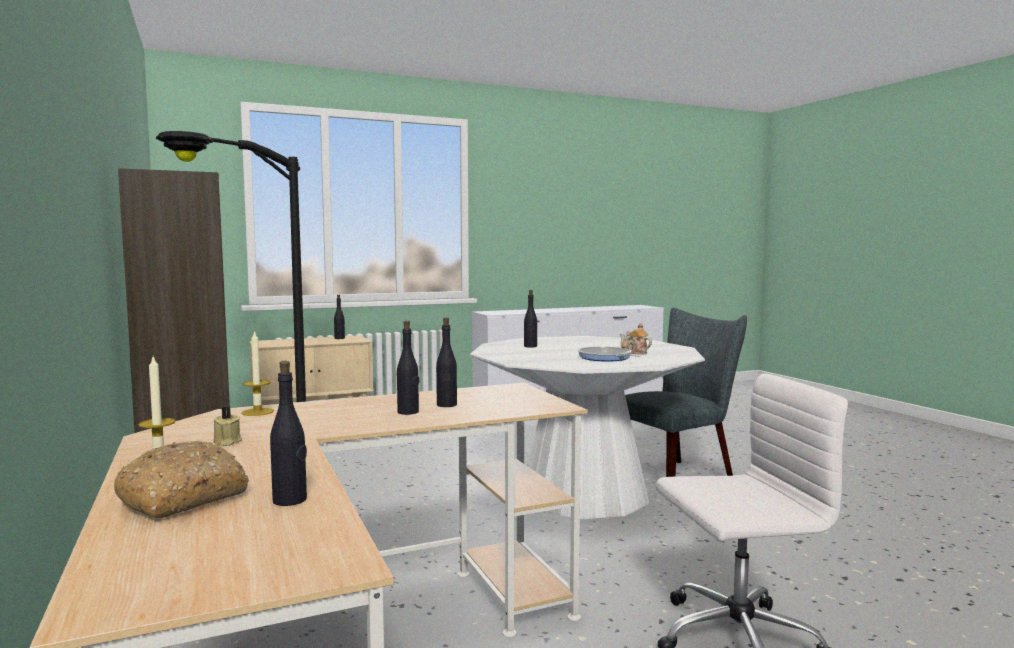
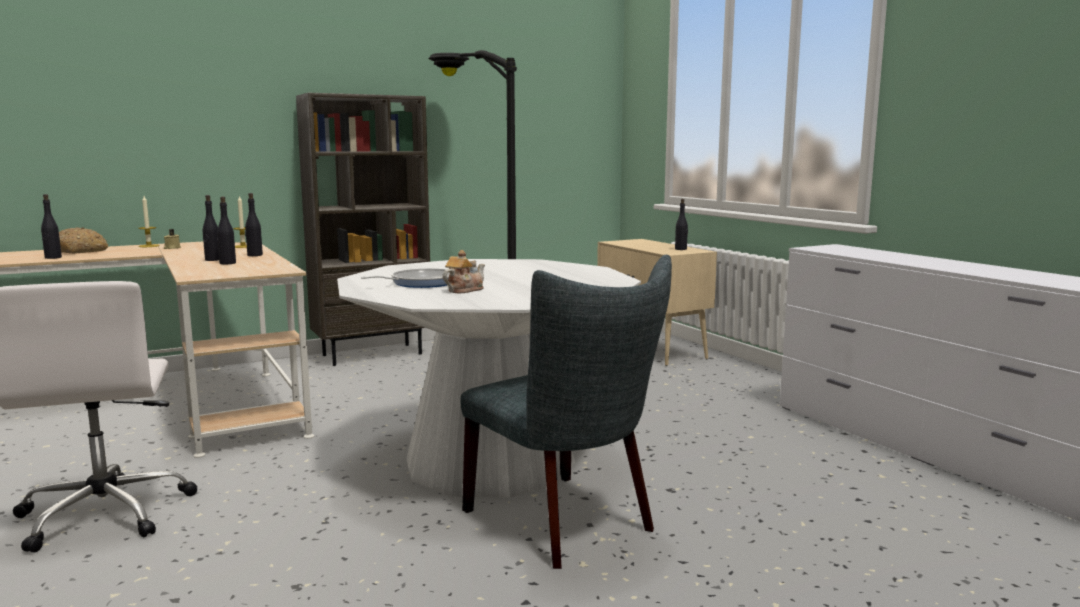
camera: 85 degrees right, 5 degrees up
black bottle [524,290,537,348] -> black bottle moved to [245,193,263,256]

